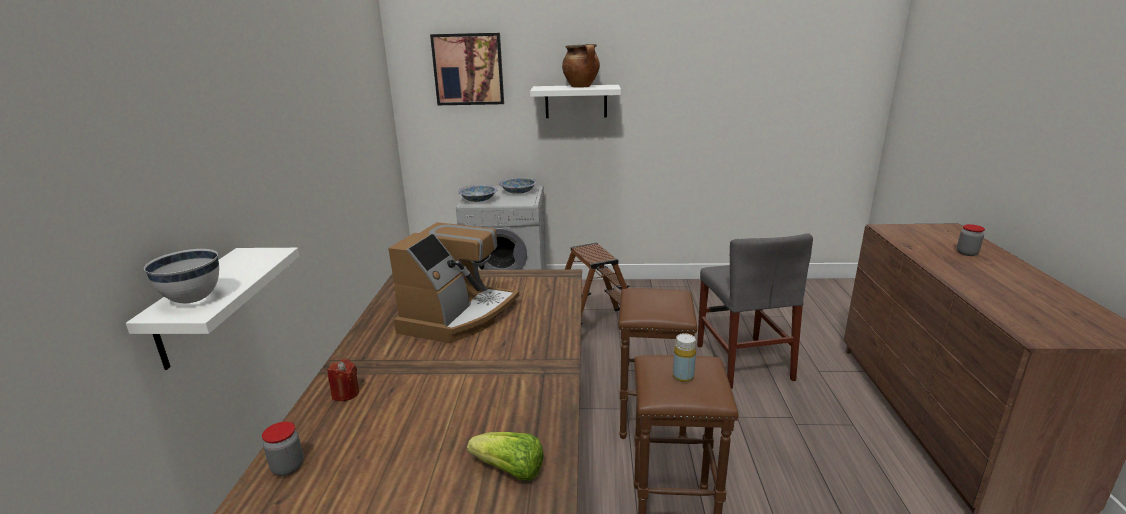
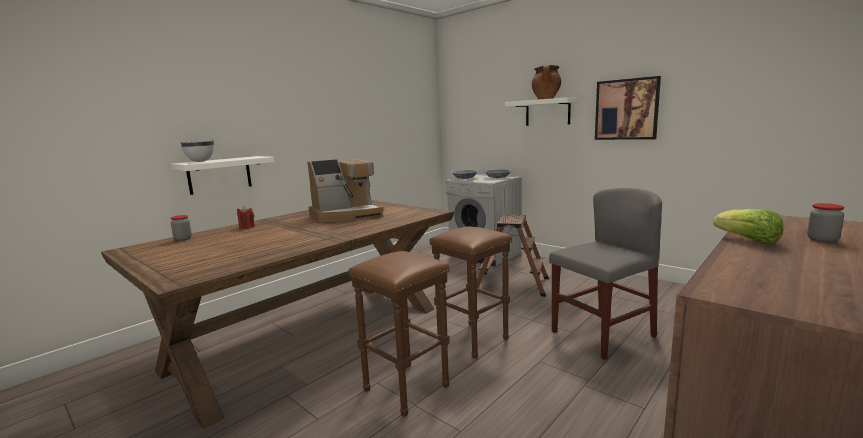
camera: 40 degrees right, 10 degrees down
picture [430,33,504,105] -> picture moved to [595,76,661,140]
lettuce [467,432,544,481] -> lettuce moved to [713,209,783,245]
yellow bottle [673,333,696,382] -> none
grey chair [697,233,813,389] -> grey chair turned 150 degrees counterclockwise [549,188,662,360]

